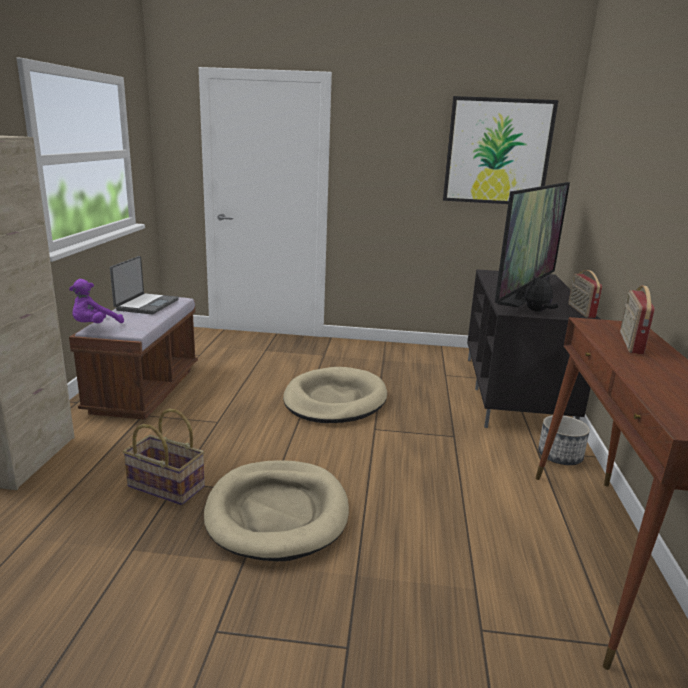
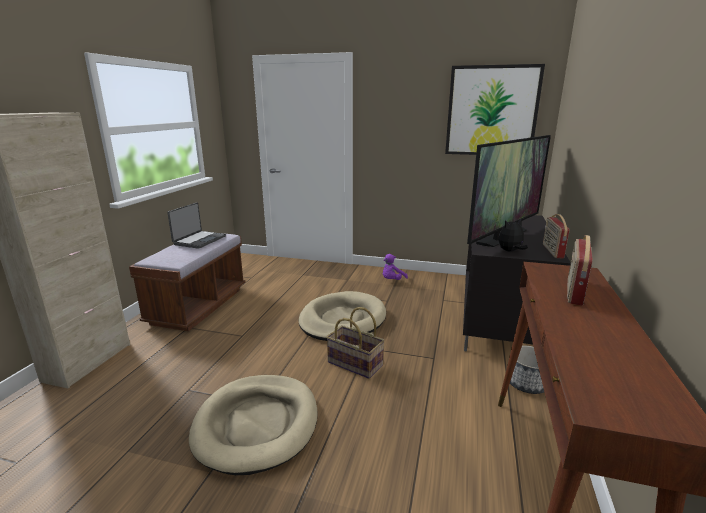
camera: 10 degrees right, 0 degrees up
purple plush toy [69,279,124,323] -> purple plush toy moved to [383,254,408,280]
basket [123,409,205,505] -> basket moved to [326,307,385,379]

